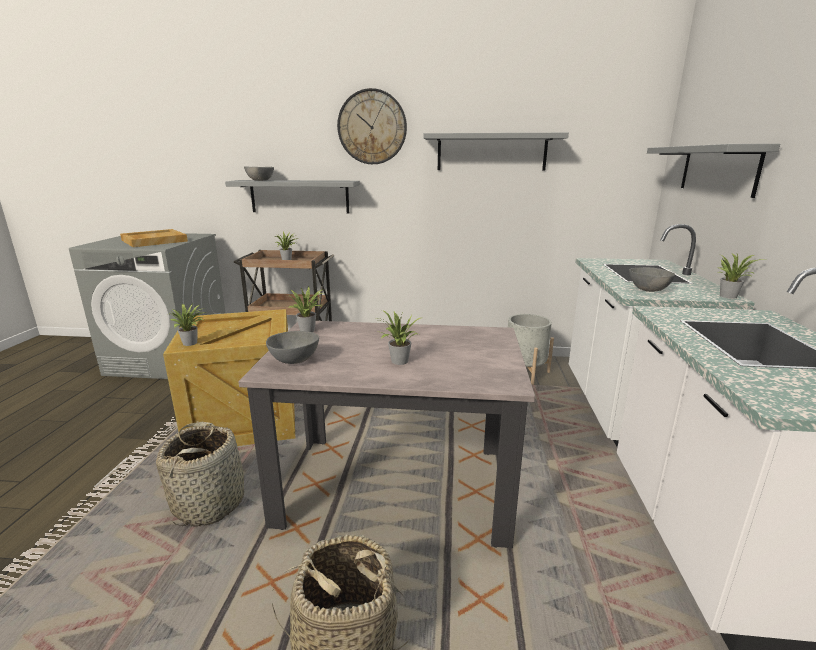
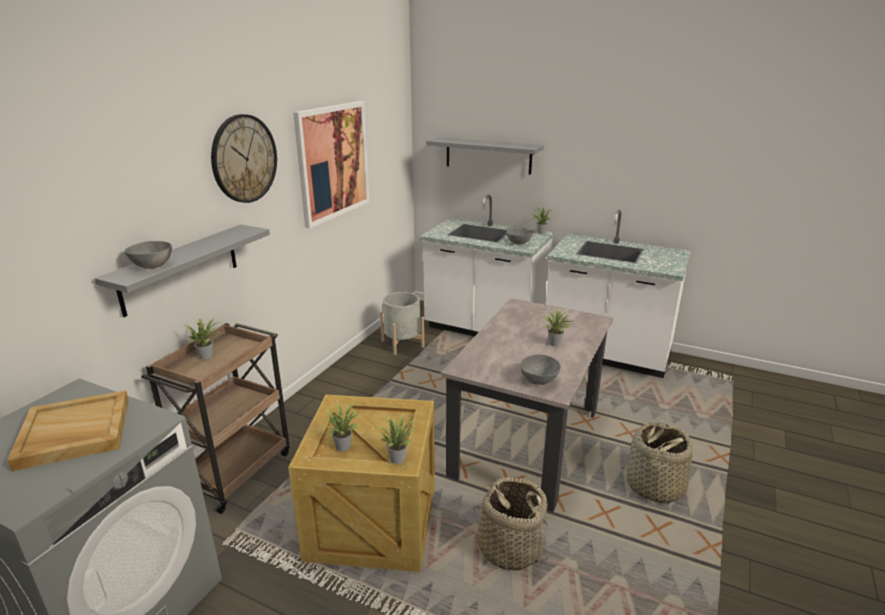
camera: 70 degrees left, 5 degrees up
potted plant [288,286,322,332] -> potted plant moved to [324,402,363,451]
grey shelf [423,133,569,171] -> picture [293,101,369,228]

